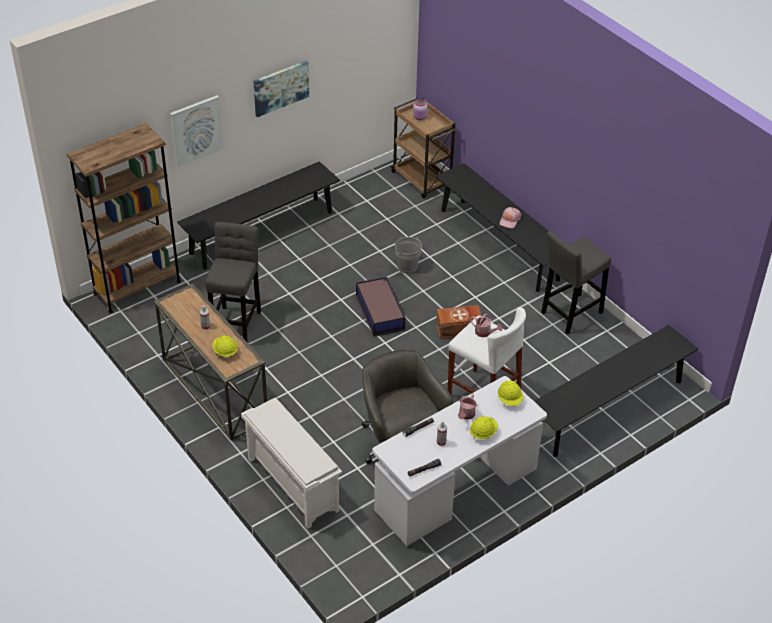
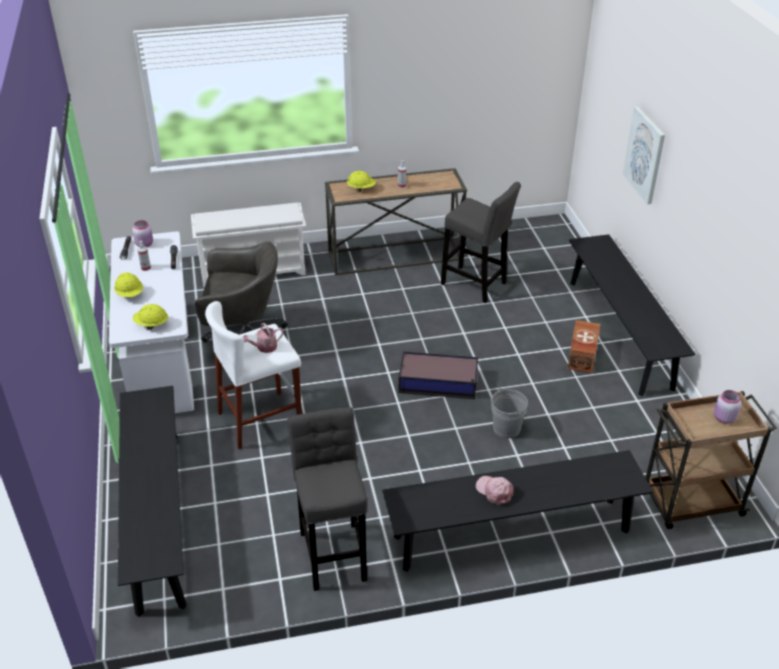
camera: 115 degrees right, 5 degrees down
brown bookcase [67,123,181,313] -> none
picture [253,61,309,117] -> none
brown storage box [436,305,482,339] -> brown storage box moved to [568,320,600,373]
watering can [458,394,477,420] -> none
none -> pink jar [132,220,153,247]

